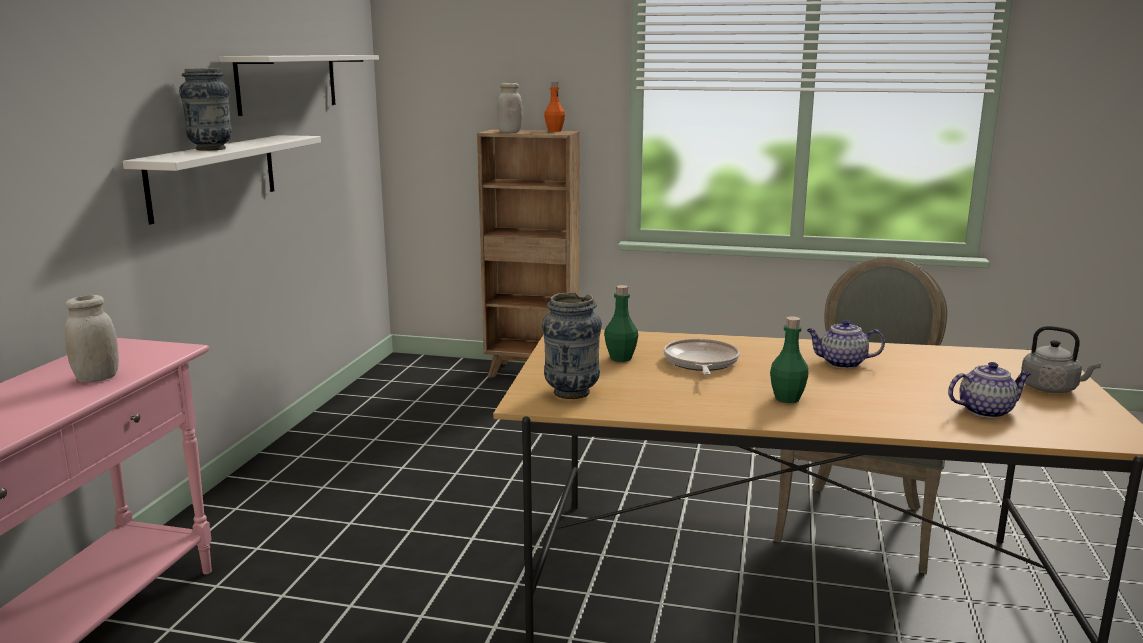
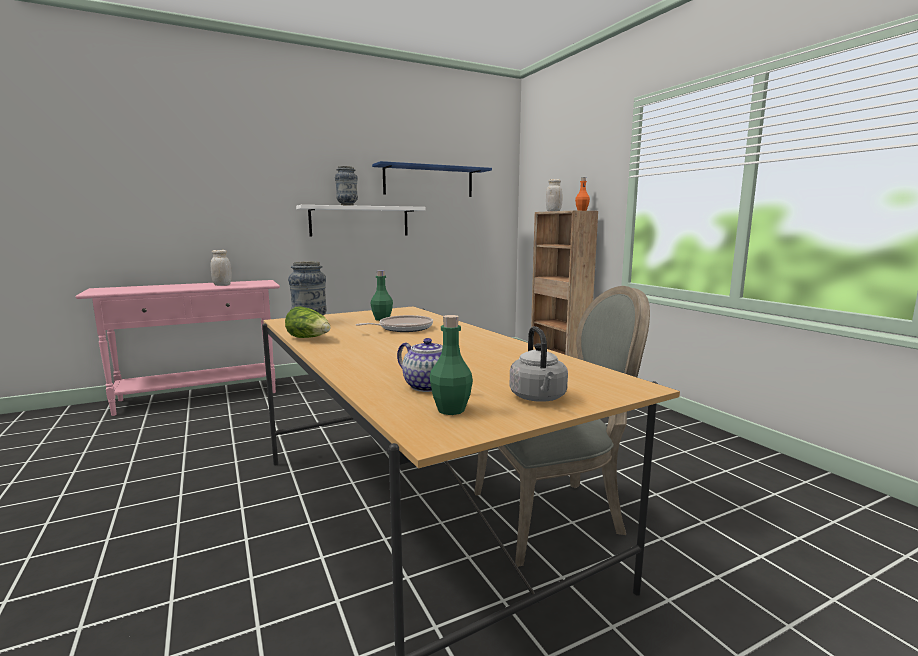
camera: 50 degrees right, 5 degrees down
white shelf [219,55,379,116] -> blue shelf [372,161,492,197]
green bottle [770,316,809,403] -> green bottle moved to [430,315,473,415]
teapot [806,320,885,369] -> none
none -> lettuce [285,306,330,338]

